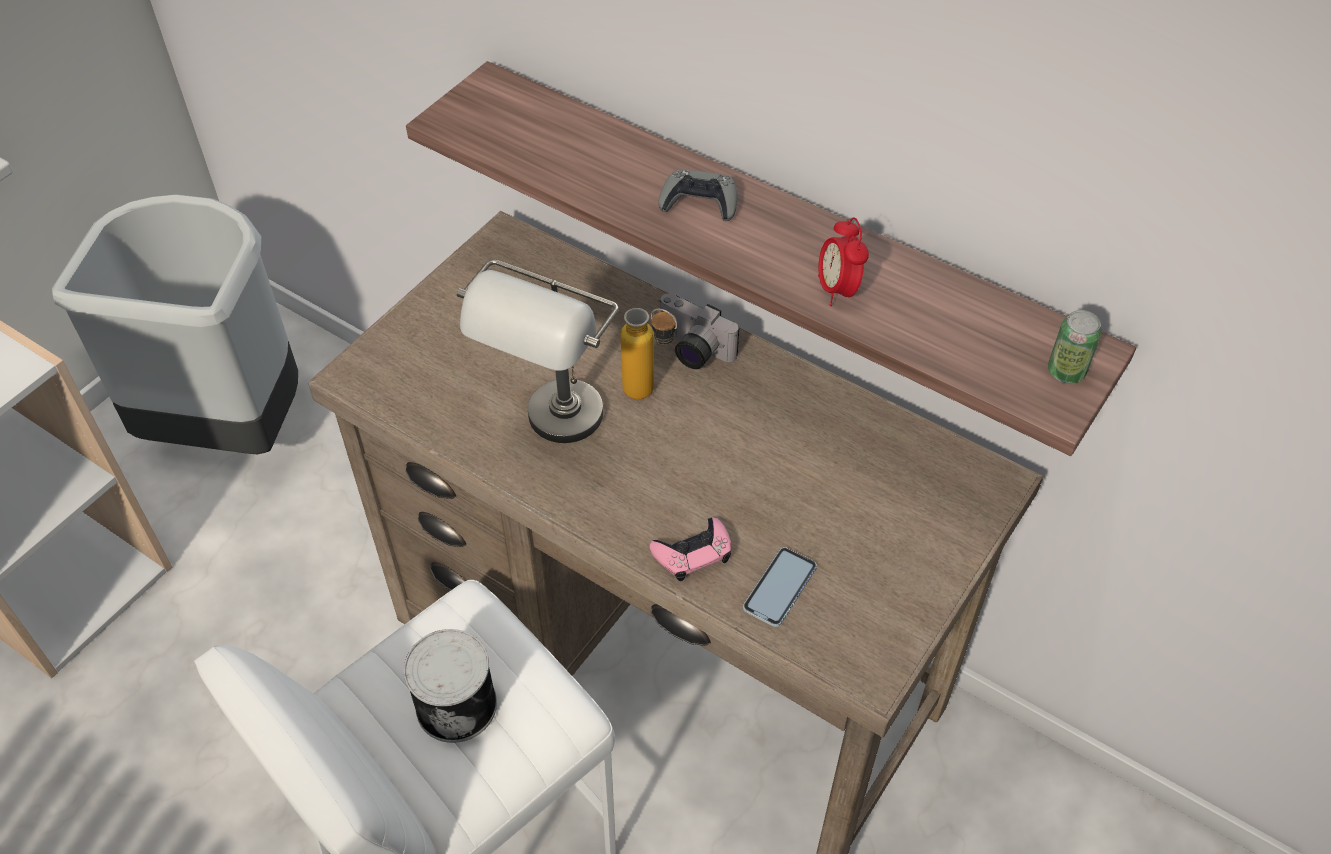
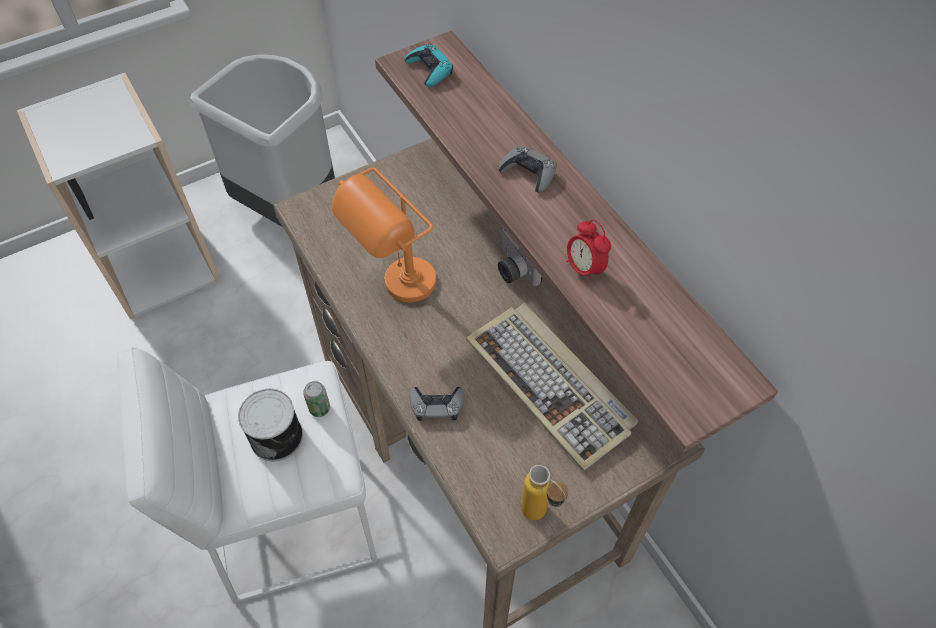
camera: 25 degrees right, 5 degrees up
grey table lamp [457,259,619,443] -> orange table lamp [332,167,436,302]
bottle [620,308,677,399] -> bottle moved to [521,465,568,520]
pink game controller [649,517,731,581] -> grey game controller [410,387,464,421]
phone [743,547,817,627] -> none
alarm clock [818,217,869,306] -> alarm clock turned 45 degrees counterclockwise [566,219,611,284]
can [1048,310,1102,384] -> can moved to [303,381,330,417]
none -> turquoise game controller [405,44,453,87]
none -> keyboard [466,303,638,471]

